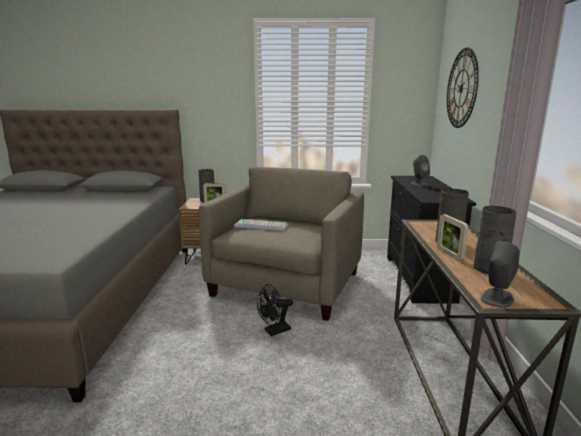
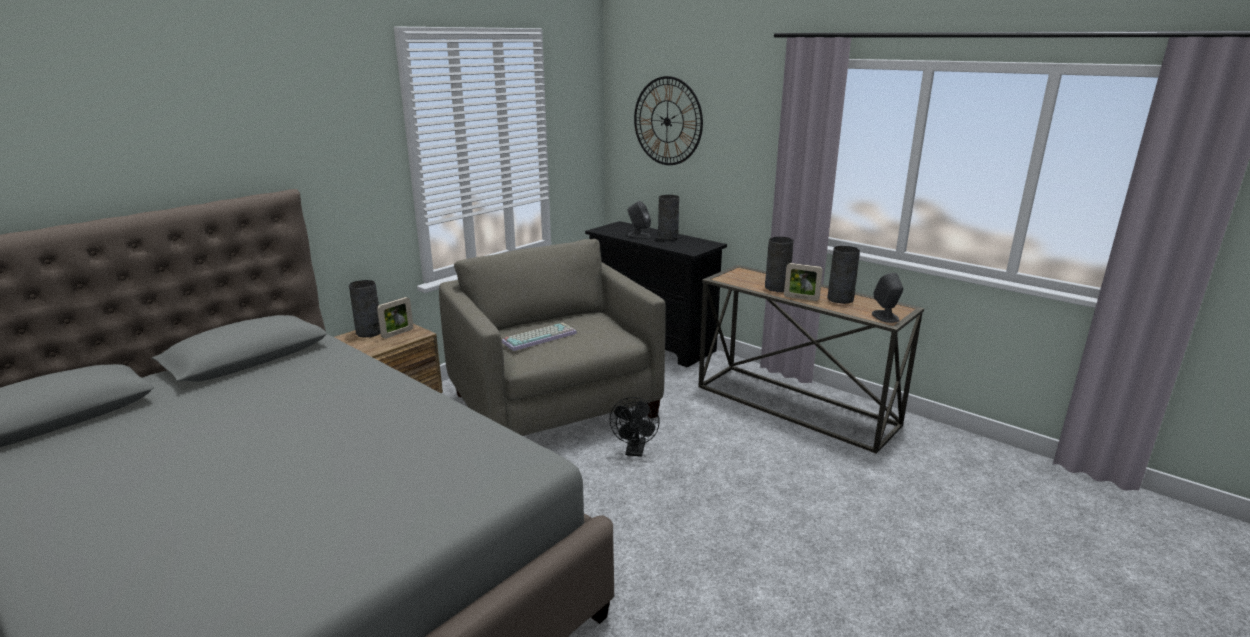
camera: 50 degrees left, 5 degrees up
none -> grey vase [658,195,679,241]

